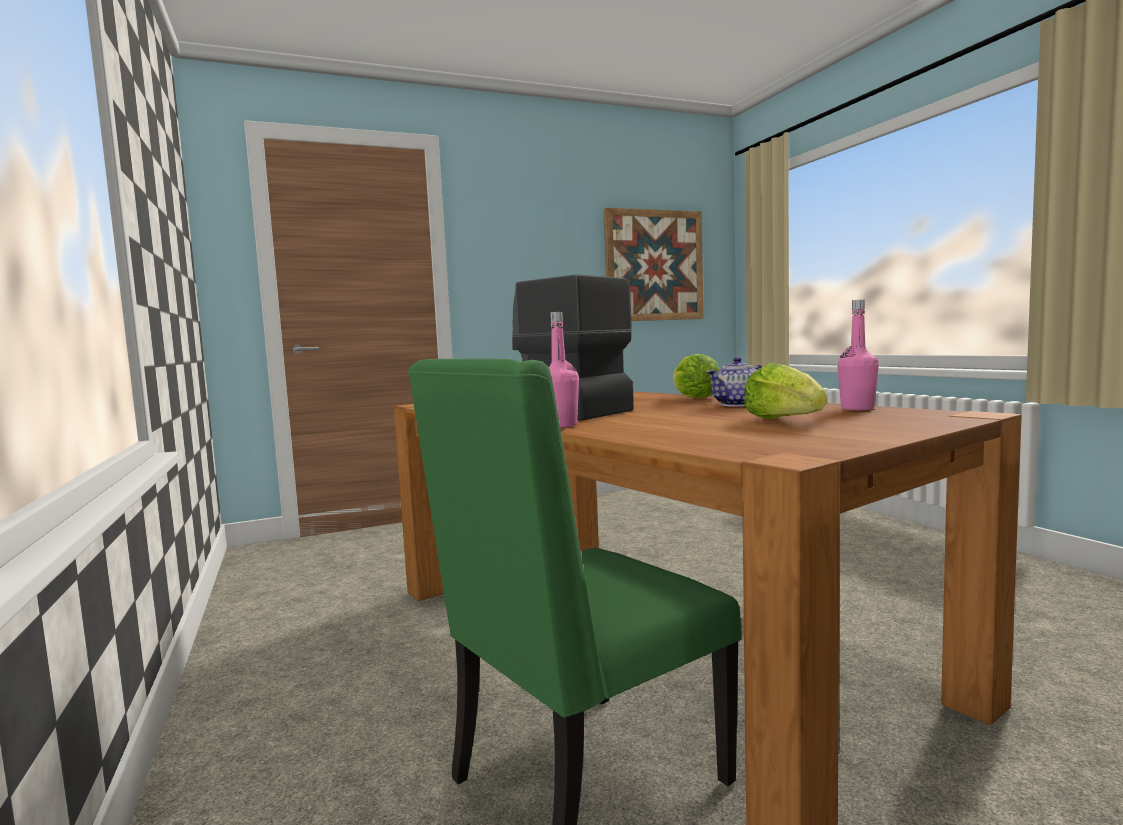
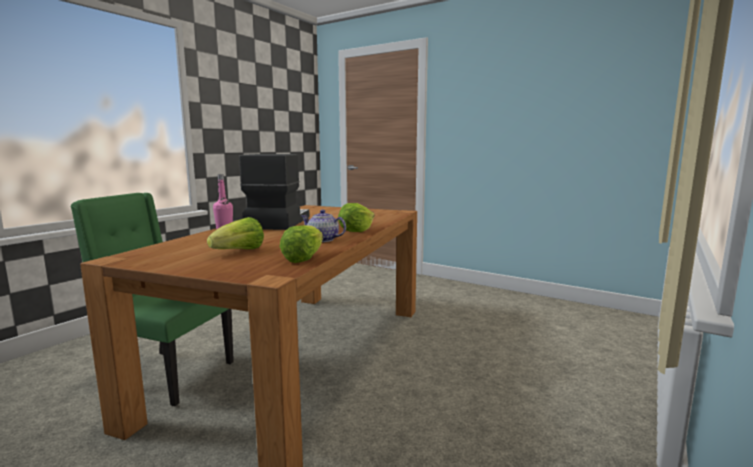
camera: 55 degrees right, 5 degrees up
picture [604,208,704,321] -> none
pink bottle [837,300,879,410] -> lettuce [280,225,323,263]

